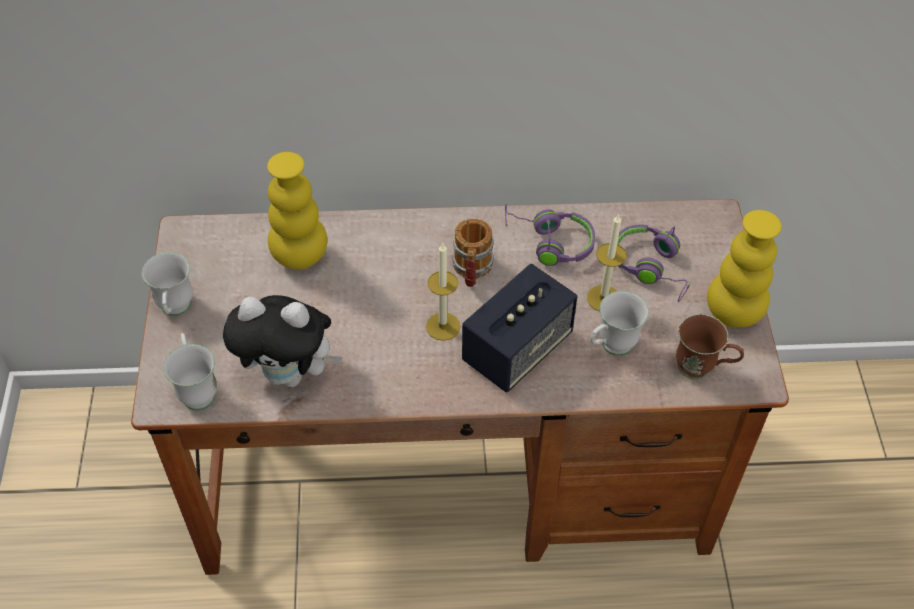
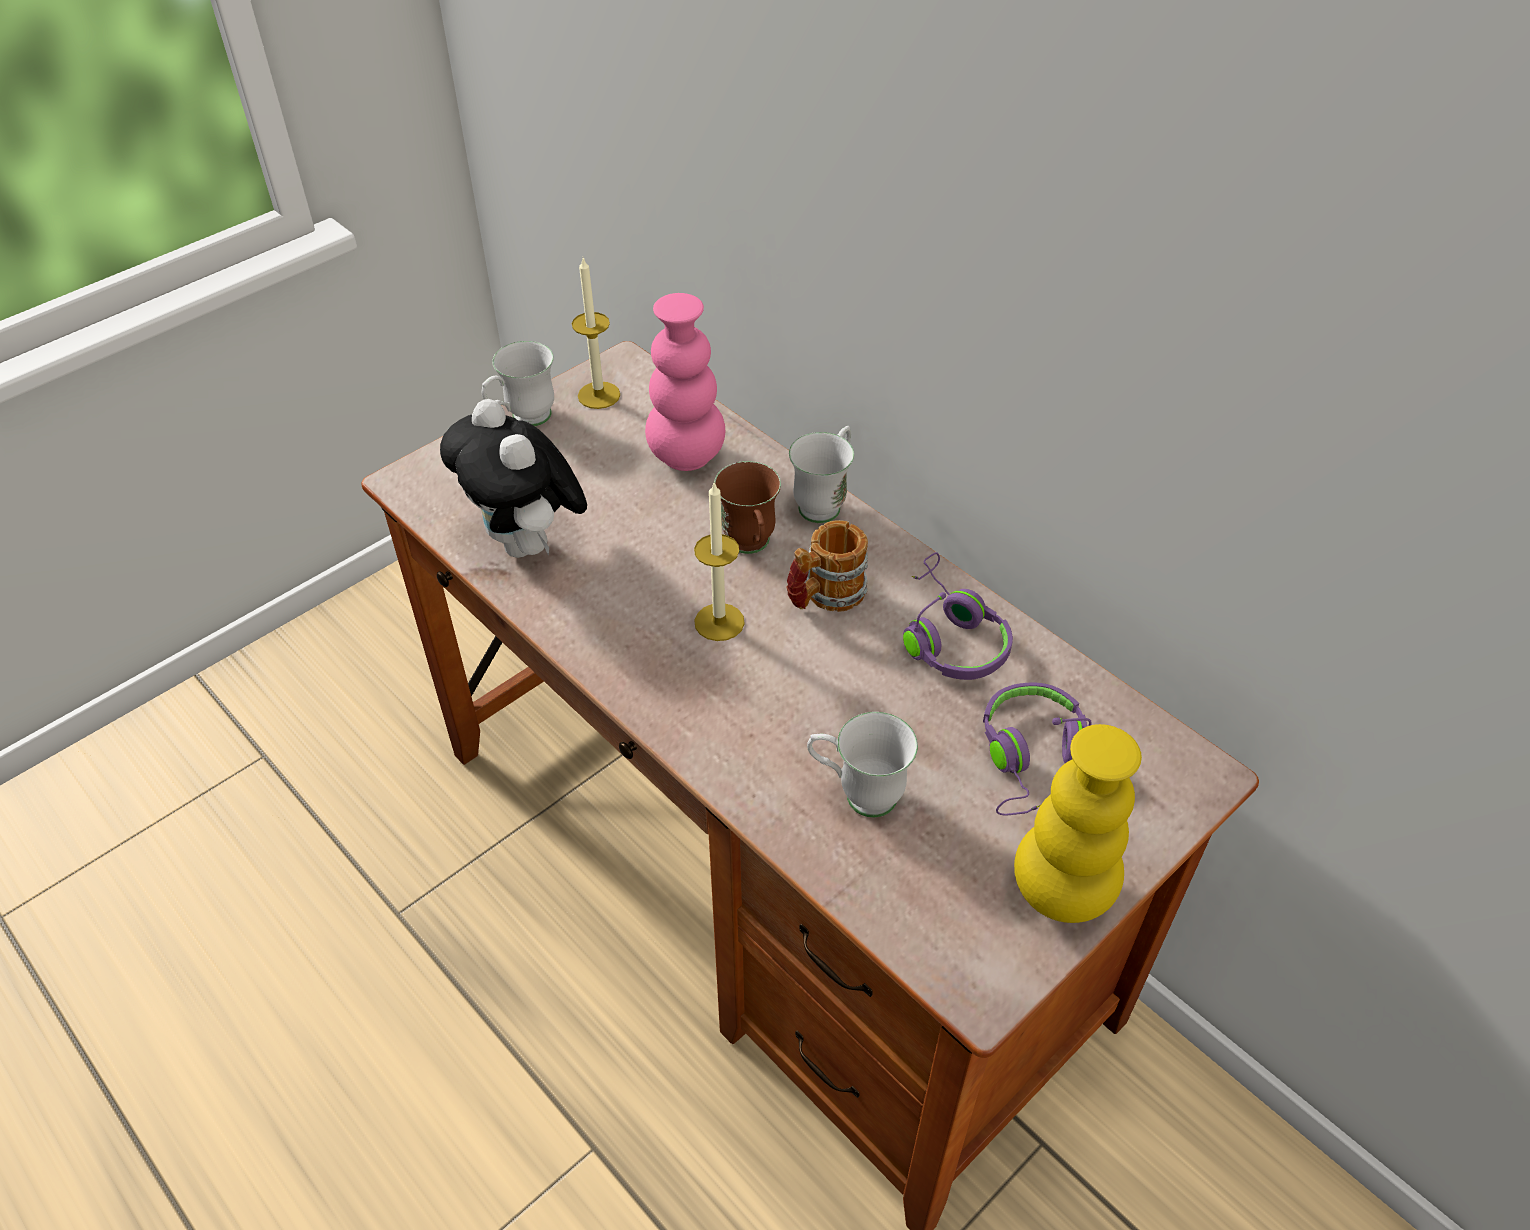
camera: 50 degrees right, 5 degrees down
white mug [163,333,217,410] -> white mug moved to [789,426,854,523]
yellow vase [267,152,327,270] -> pink vase [645,293,725,471]
speaker [462,264,577,392] -> none
candle [587,214,627,311] -> candle moved to [572,258,620,409]
brown mug [676,314,744,380] -> brown mug moved to [714,461,781,554]

